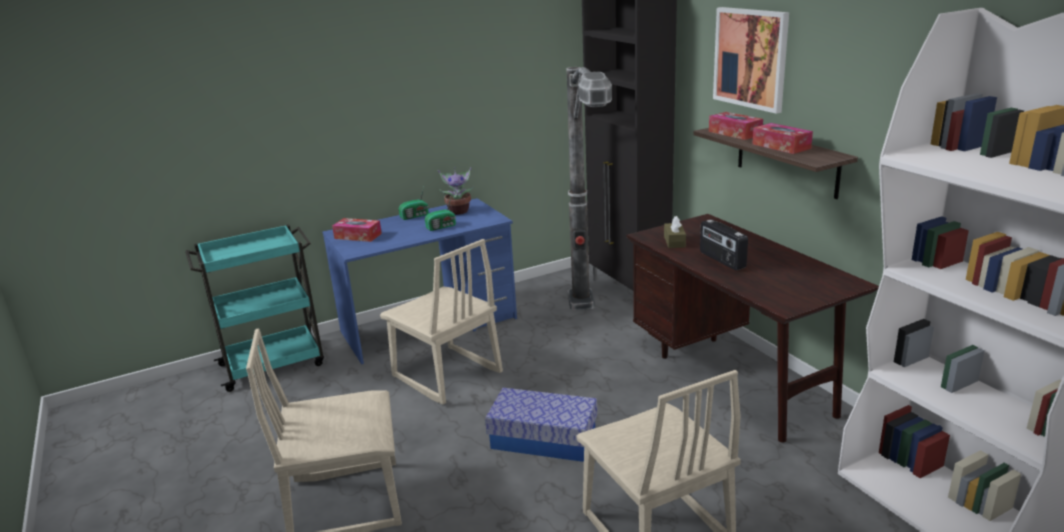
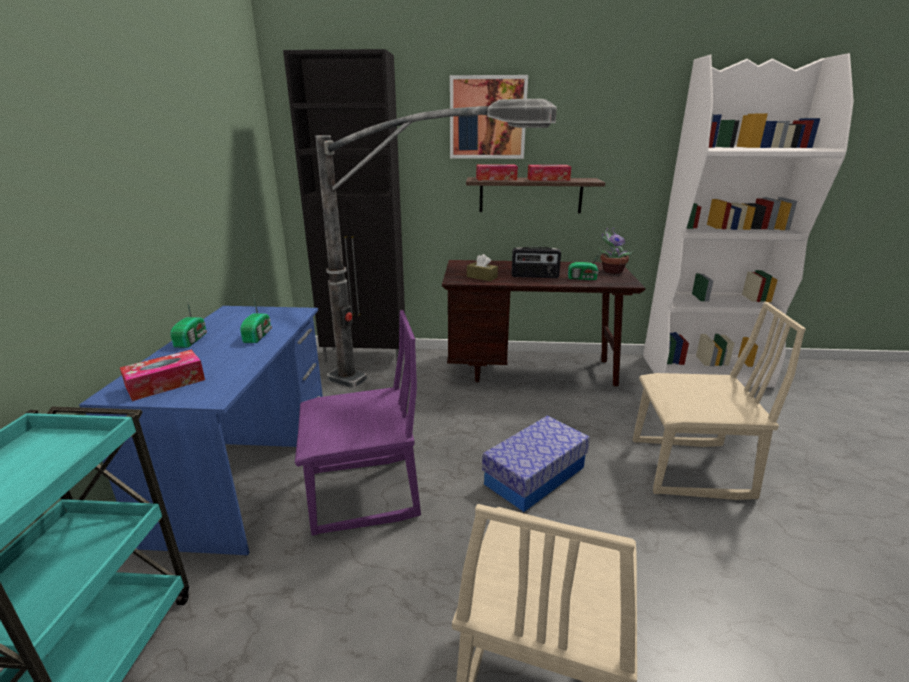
camera: 60 degrees left, 0 degrees up
beige chair [380,239,503,404] -> purple chair [295,310,421,536]
potted plant [438,167,474,215] -> potted plant moved to [598,228,635,274]
none -> radio [568,251,601,280]

